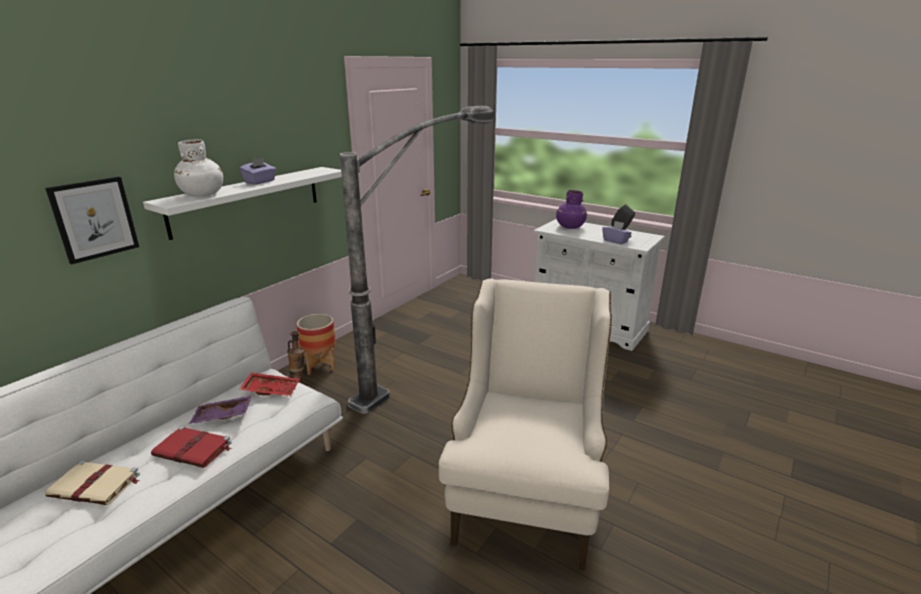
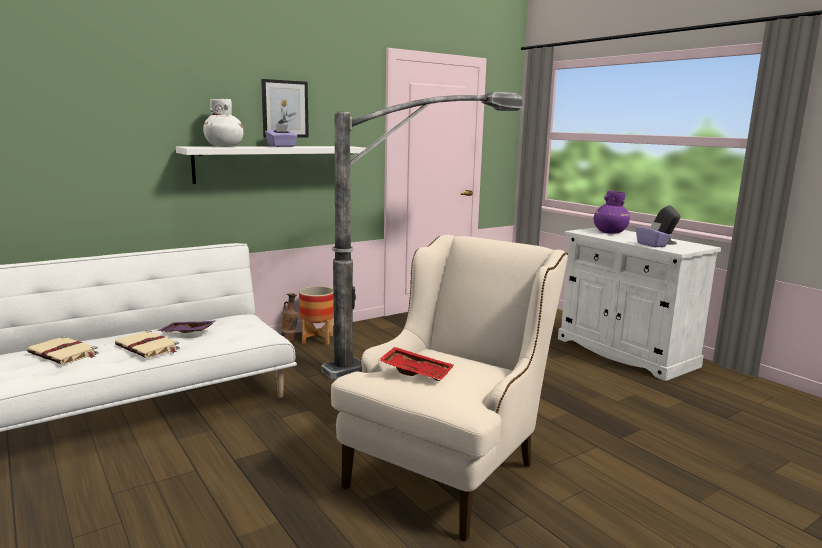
camera: 20 degrees right, 10 degrees down
picture [45,177,139,265] -> picture moved to [261,79,309,138]
red book [151,426,232,468] -> beige book [115,330,180,358]
red tray [240,372,300,396] -> red tray moved to [379,347,454,381]

